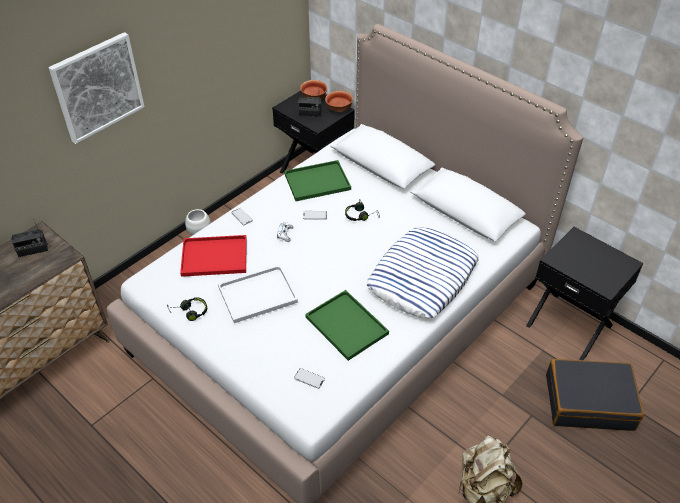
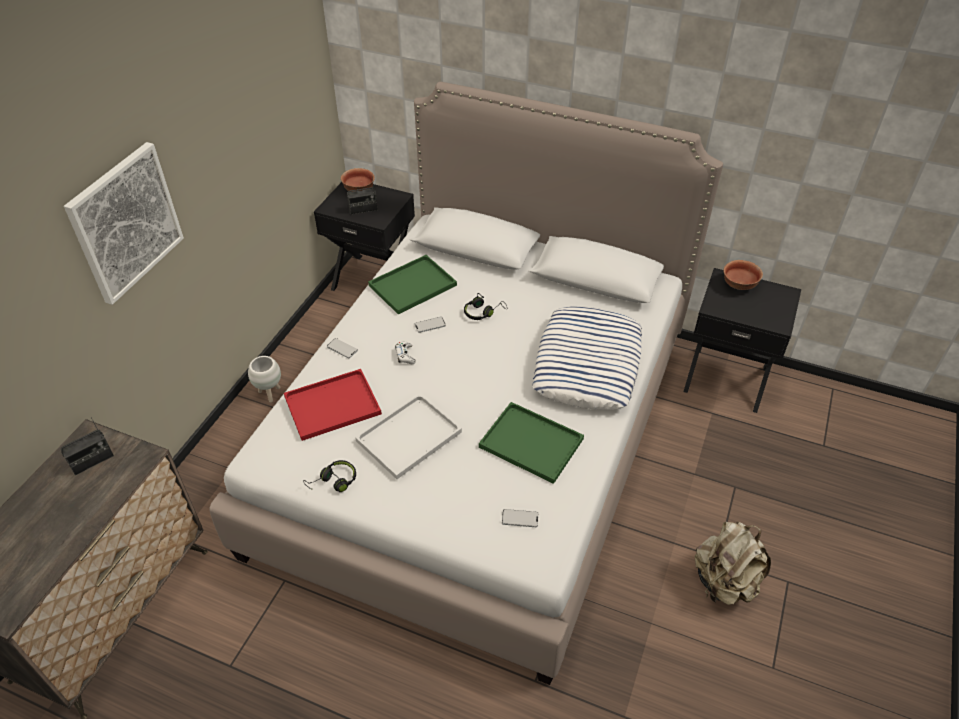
camera: 20 degrees left, 0 degrees up
bowl [325,91,353,112] -> bowl moved to [723,260,763,290]
black suitcase [546,359,644,431] -> none

